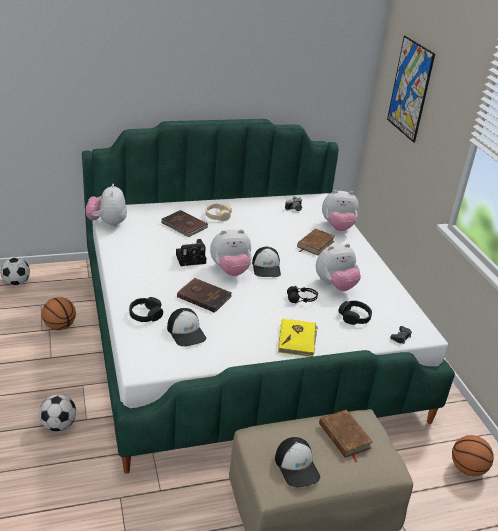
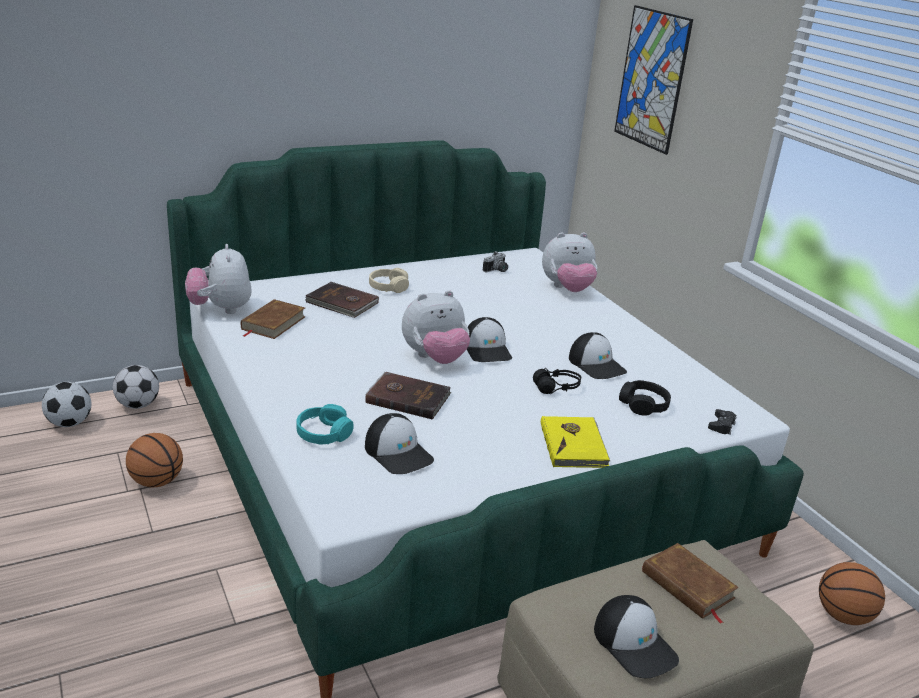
camera: 10 degrees left, 5 degrees down
football [39,394,76,431] -> football moved to [113,365,159,409]
black headphones [129,297,163,322] -> turquoise headphones [296,404,354,445]
camera [176,239,206,266] -> none
brown book [297,228,335,256] -> brown book moved to [241,299,305,339]
plush toy [316,243,361,291] -> cap [569,332,627,379]

